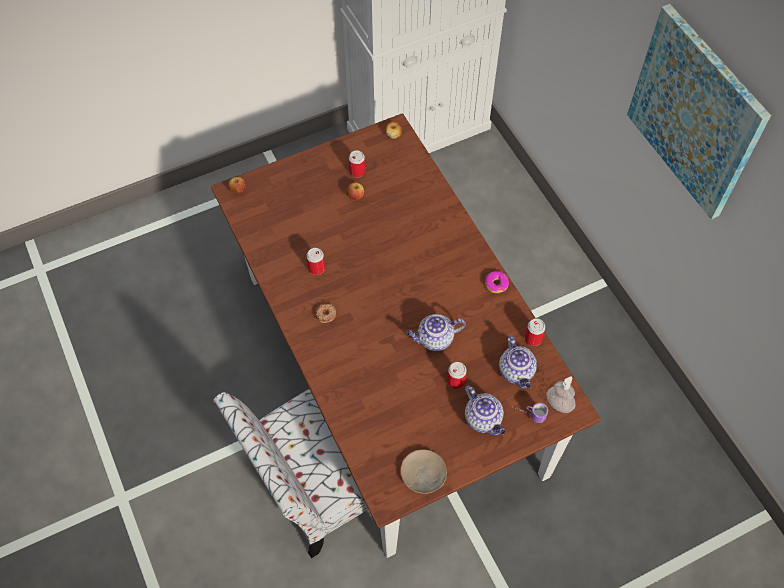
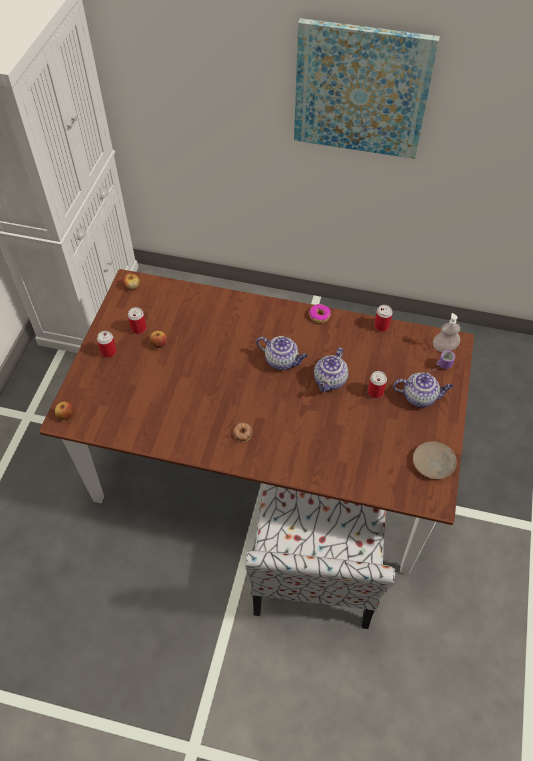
camera: 50 degrees left, 5 degrees down
can [307,248,325,275] -> can moved to [97,331,117,358]
teapot [499,335,537,389] -> teapot moved to [256,336,308,370]

